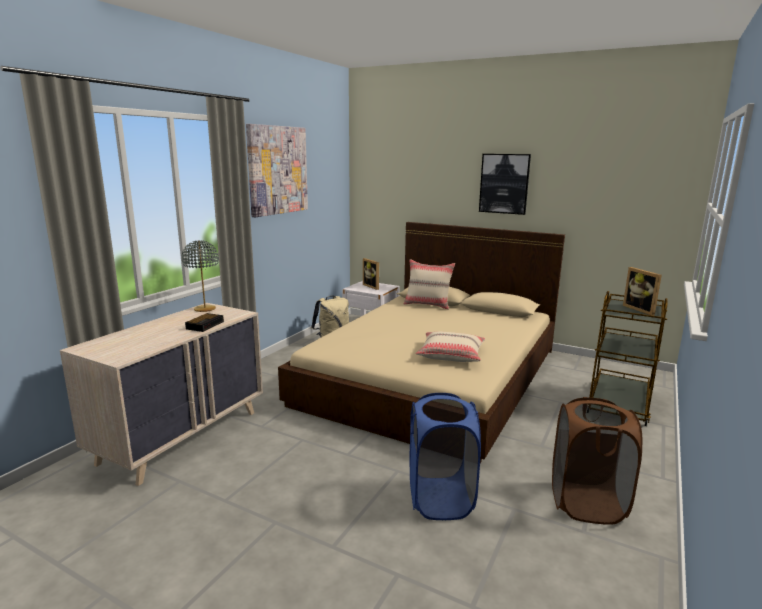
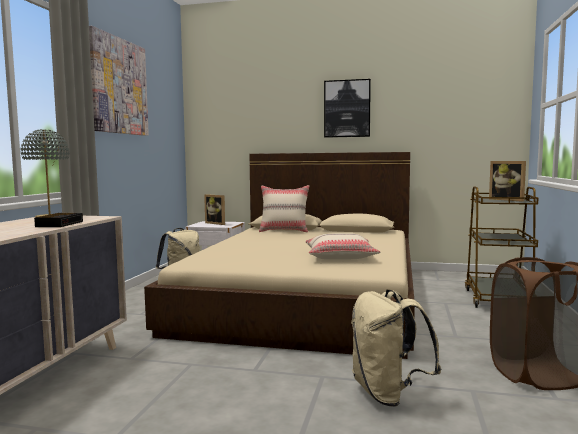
camera: 15 degrees left, 10 degrees down
blue laundry basket [410,393,481,520] -> beige backpack [351,289,441,407]

